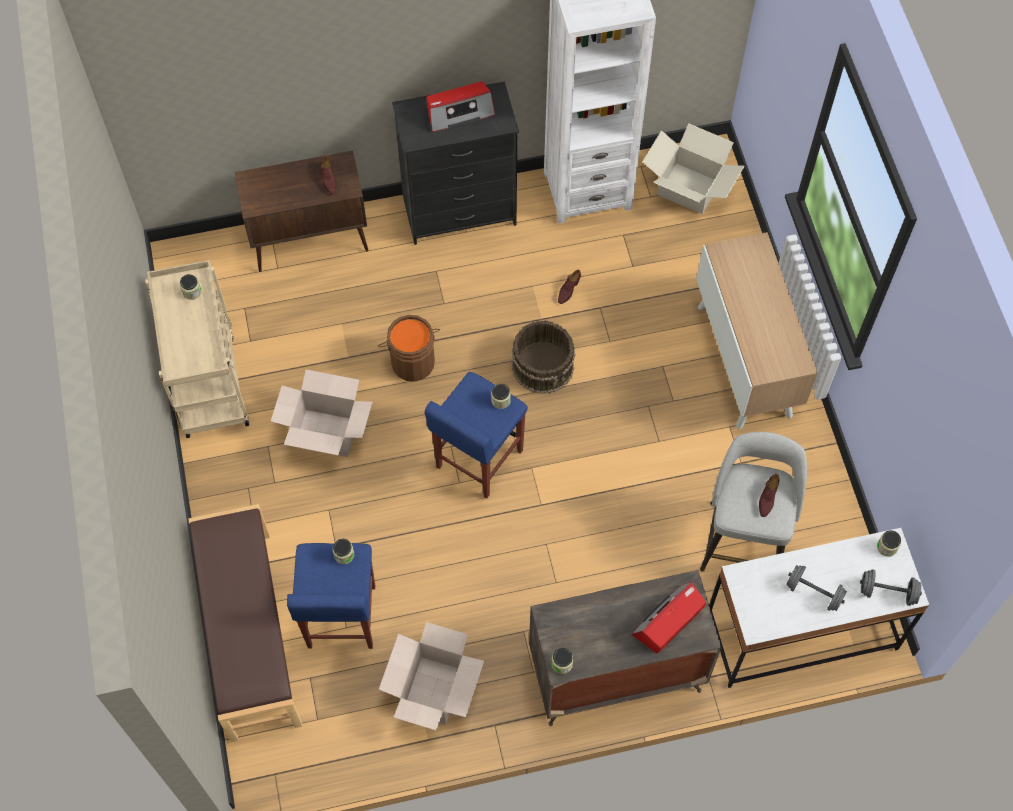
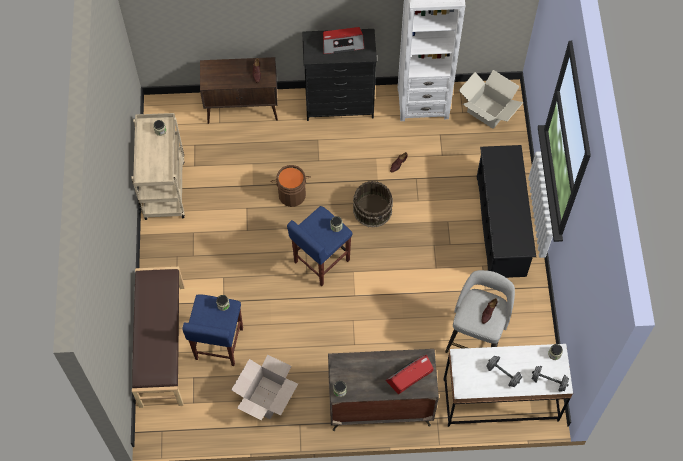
camera: 10 degrees right, 0 degrees up
cardboard box [271,370,372,457] -> none
cabinet [696,232,818,429] -> black shoe rack [477,145,536,278]

